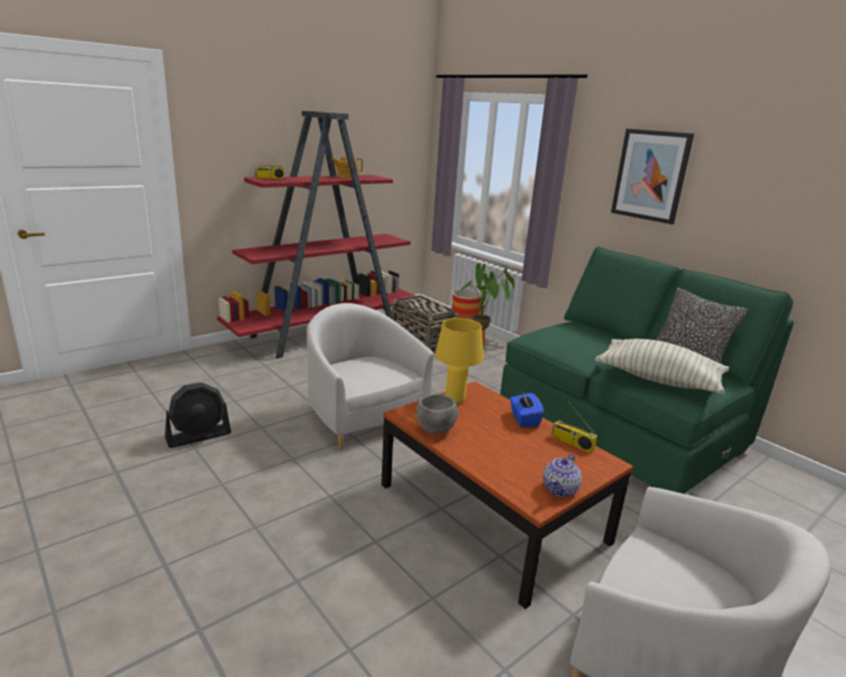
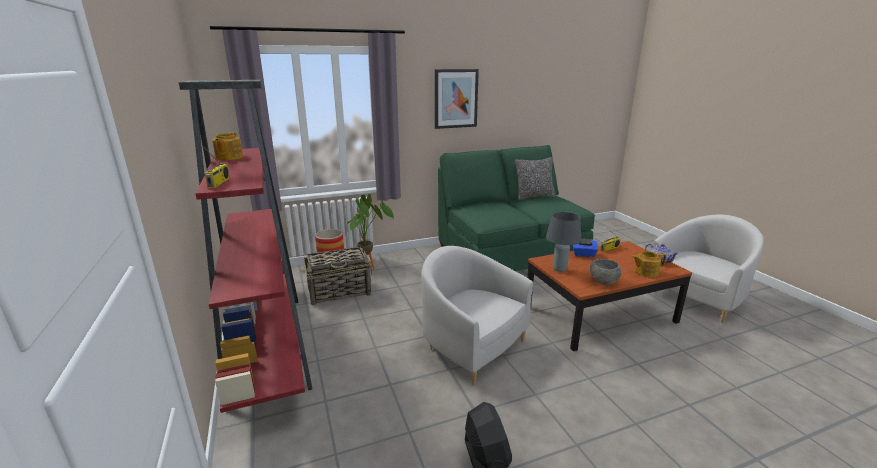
camera: 70 degrees left, 0 degrees up
white armchair [307,303,434,450] -> white armchair turned 60 degrees clockwise [421,246,533,385]
yellow table lamp [435,318,484,404] -> grey table lamp [546,212,581,272]
pillow [595,339,729,394] -> none
none -> teapot [632,251,666,277]

